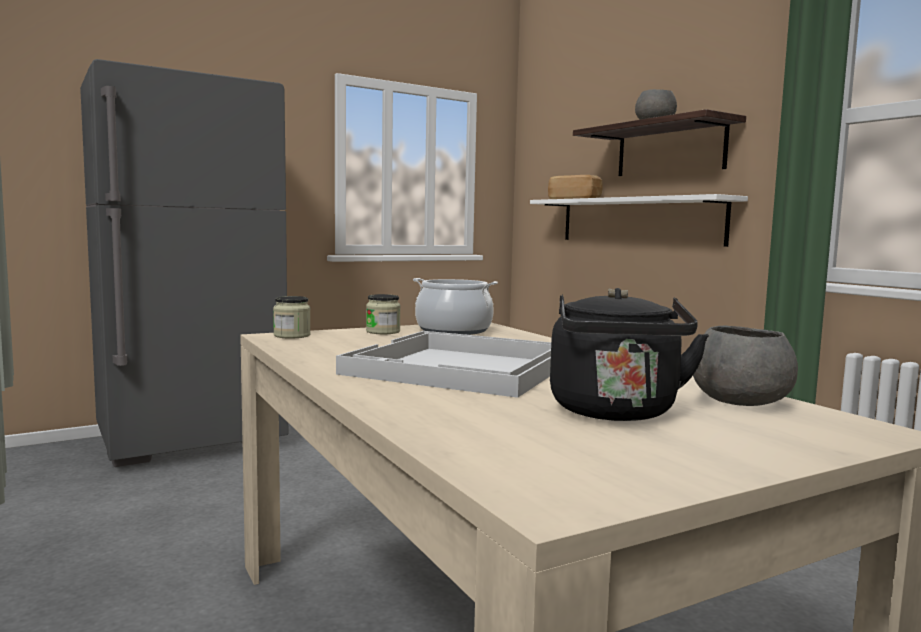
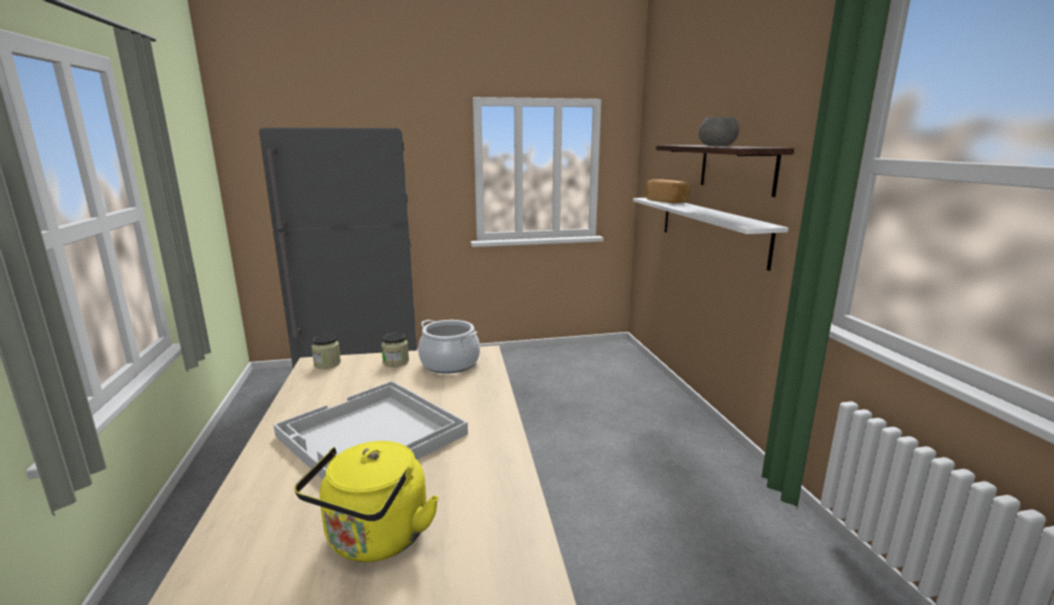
camera: 20 degrees right, 10 degrees up
black kettle [550,288,709,421] -> yellow kettle [294,441,439,562]
grey bowl [693,325,798,406] -> none

